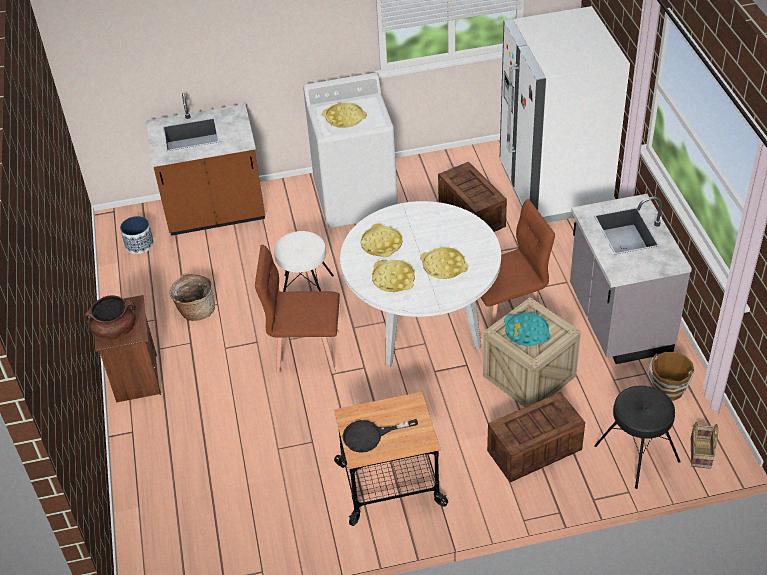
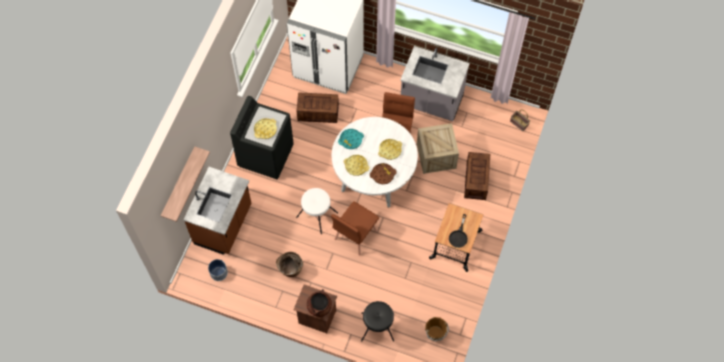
camera: 60 degrees left, 20 degrees up
white washing machine [303,73,398,228] -> black washing machine [230,96,294,179]
yellow tray [372,260,415,292] -> brown tray [370,163,397,184]
turquoise tray [504,312,551,346] -> turquoise tray moved to [338,129,364,149]
black stool [594,386,681,489] -> black stool moved to [361,301,394,342]
brown bucket [648,352,694,401] -> brown bucket moved to [425,317,449,341]
none -> shelf [161,146,210,222]

